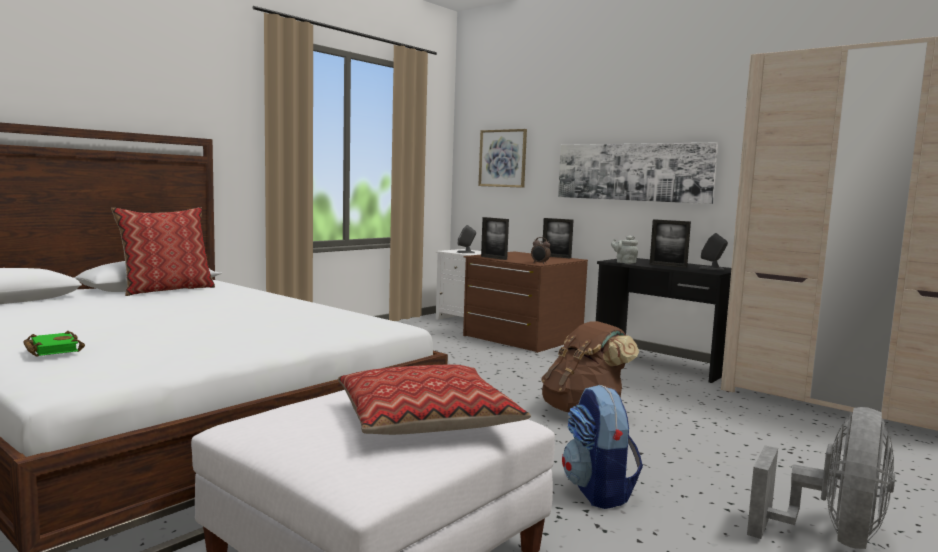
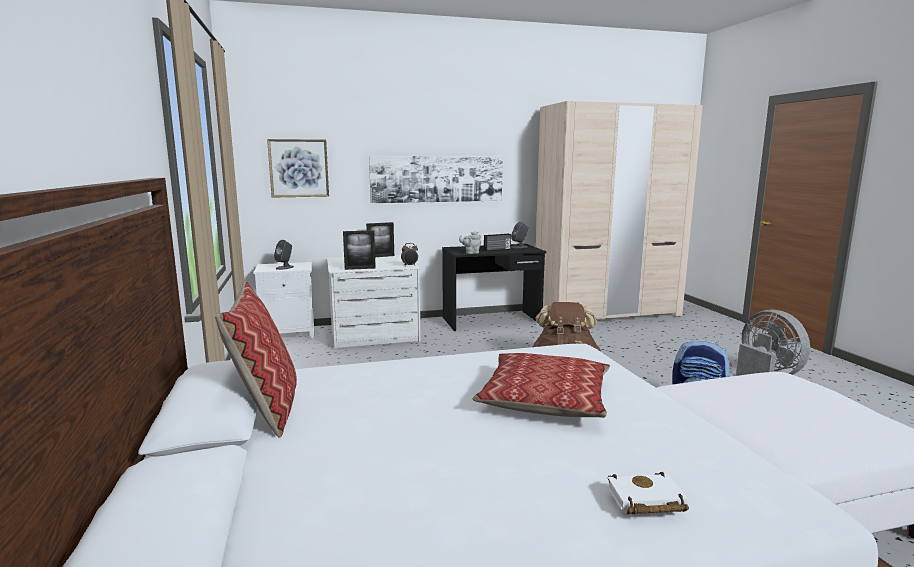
camera: 55 degrees left, 5 degrees up
green book [24,331,85,356] -> white book [607,472,689,515]
pillow [338,364,531,435] -> pillow moved to [473,353,610,418]
brown dresser [463,252,588,353] -> white dresser [327,255,421,349]
picture frame [650,219,691,268] -> radio [484,233,511,251]

